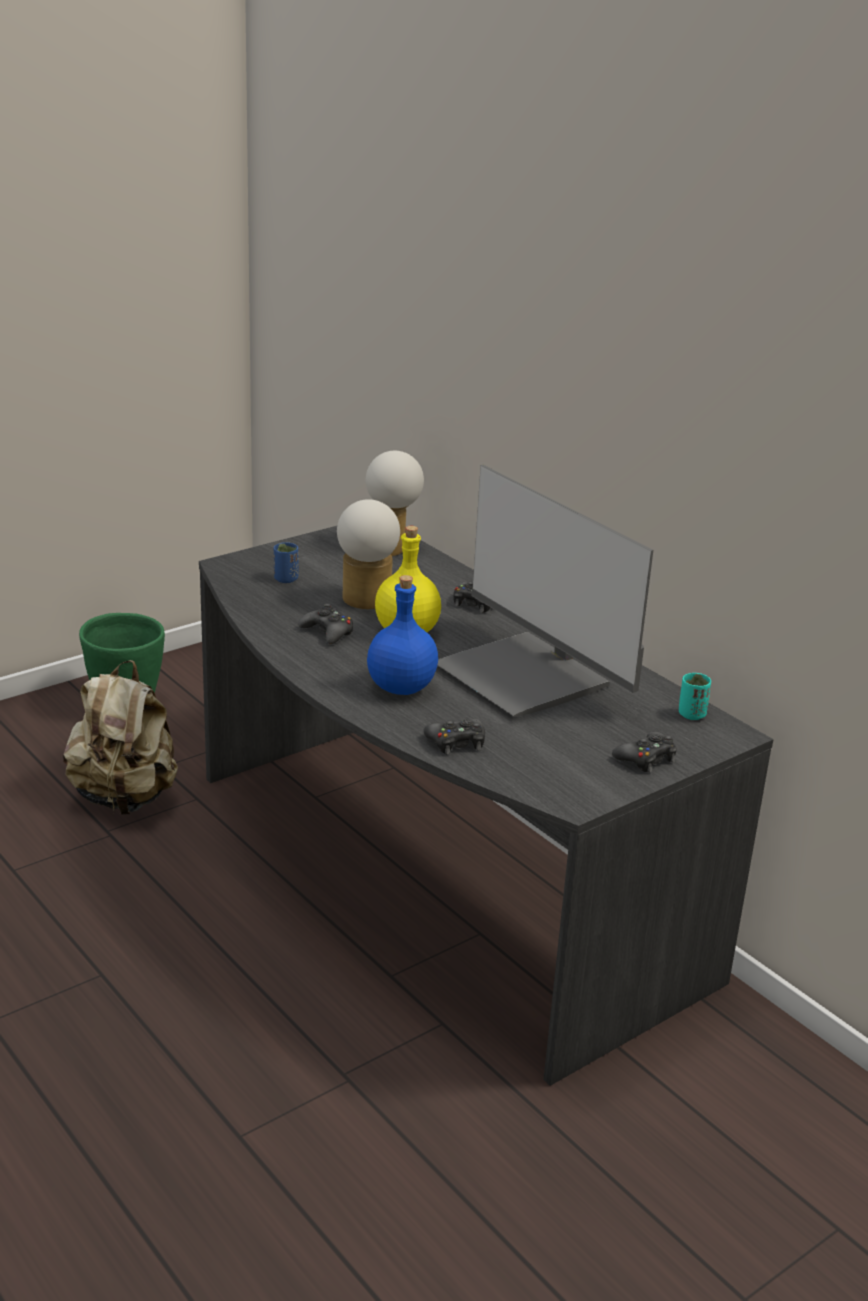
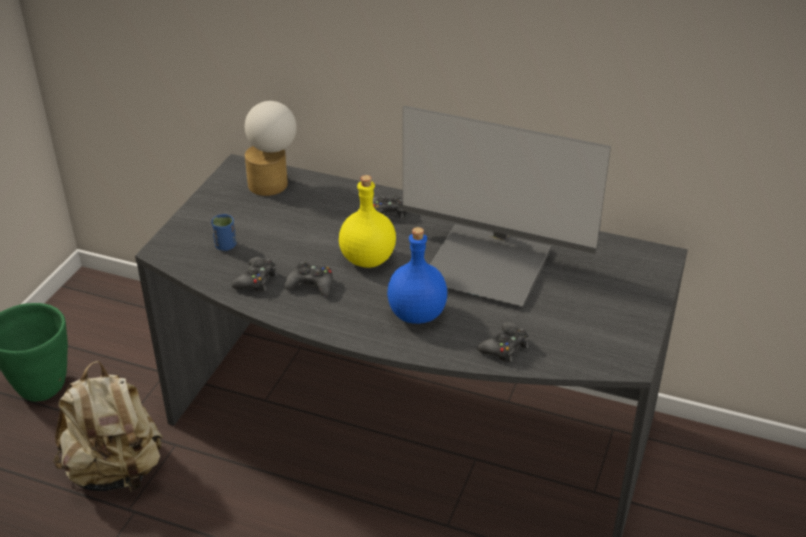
camera: 30 degrees left, 10 degrees up
table lamp [337,499,400,609] -> none
black game controller [612,732,677,773] -> black game controller moved to [231,257,278,292]
turquoise cup [679,673,711,720] -> none

